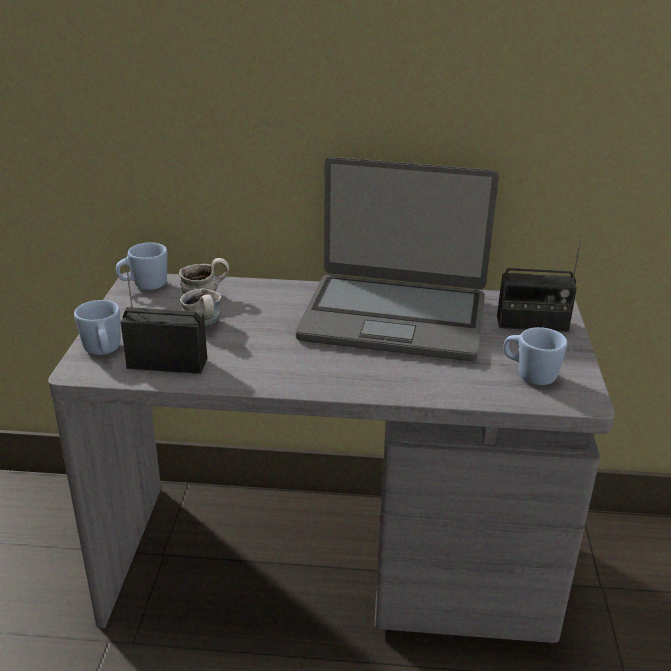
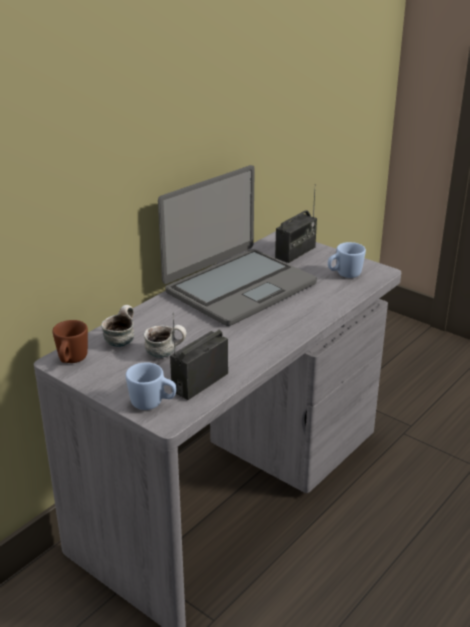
camera: 55 degrees left, 0 degrees up
blue mug [116,242,167,290] -> brown mug [53,320,88,363]

